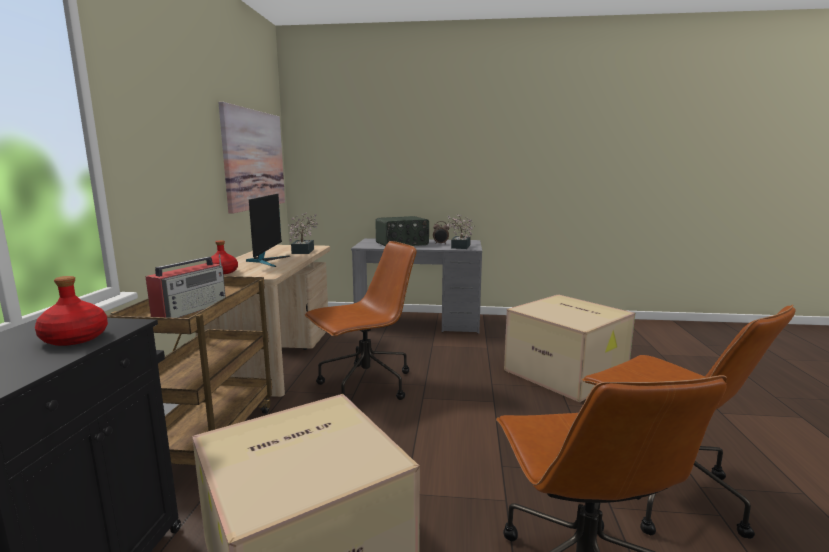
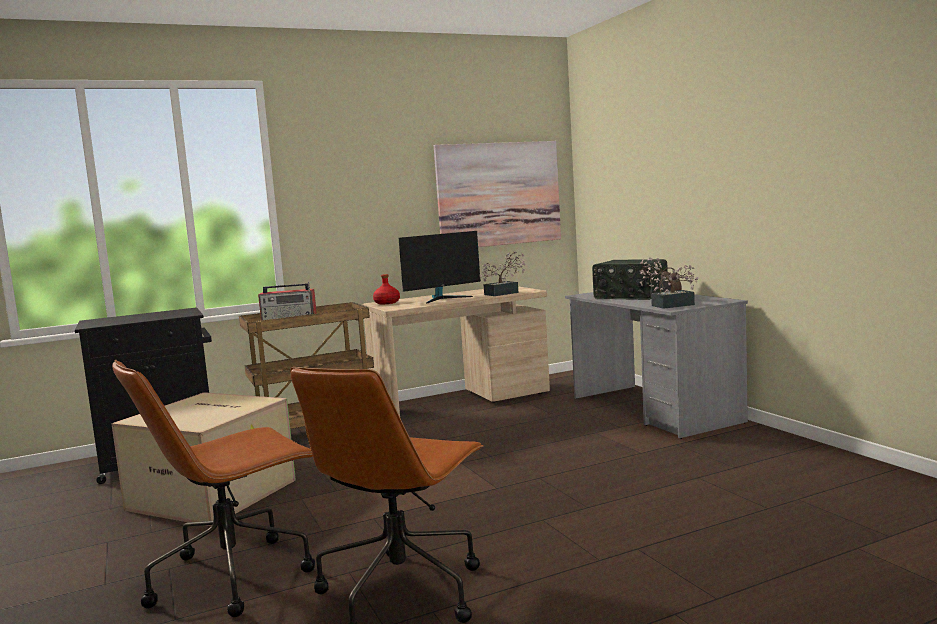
camera: 60 degrees right, 5 degrees down
red bottle [35,276,108,346] -> none
brown office chair [305,241,416,400] -> none
cardboard box [504,294,635,402] -> none

